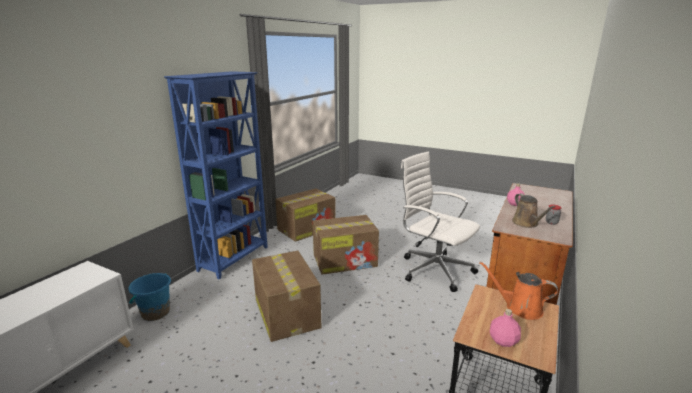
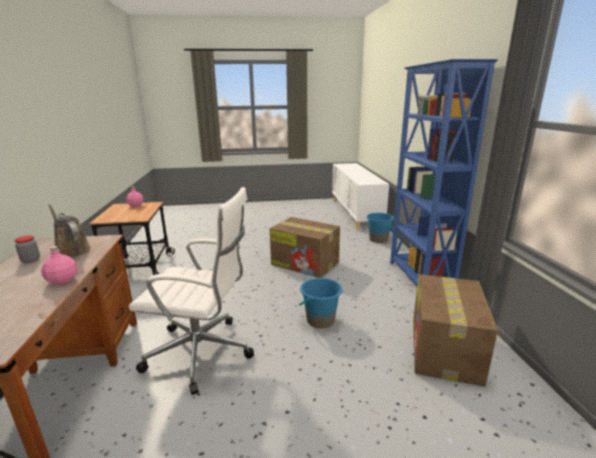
camera: 145 degrees right, 0 degrees up
cardboard box [313,215,379,275] -> blue bucket [299,278,342,328]
orange watering can [480,262,558,320] -> none

